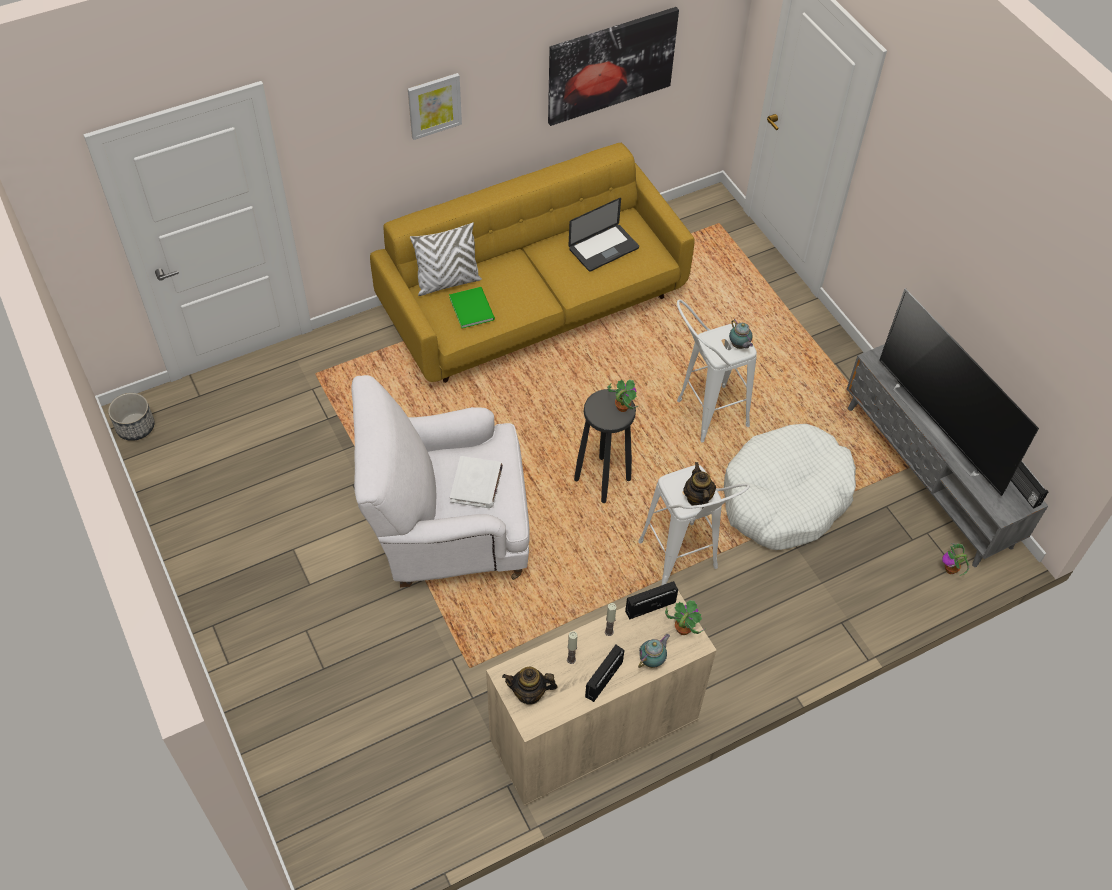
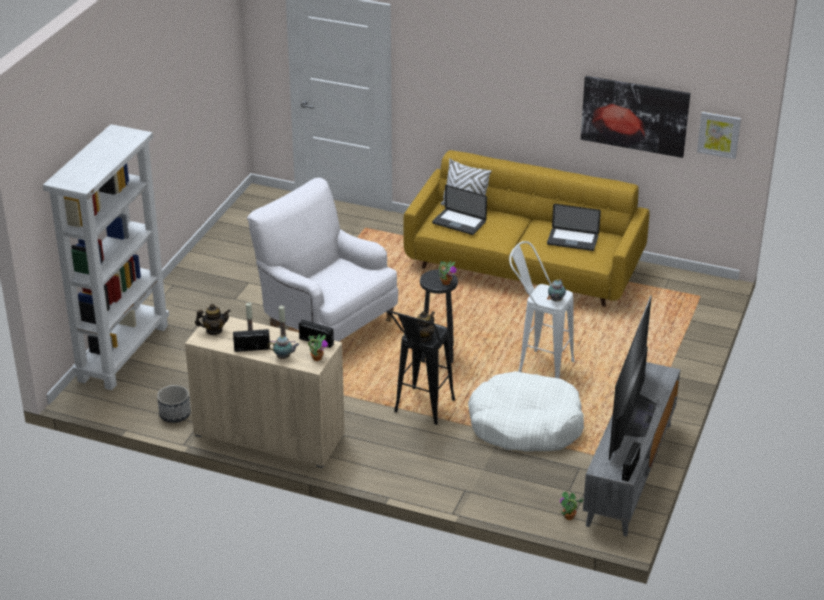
camera: 50 degrees right, 20 degrees down
planter [108,393,155,441] -> planter moved to [157,385,191,423]
picture [408,73,462,140] -> picture moved to [697,112,741,159]
green book [449,287,495,328] -> laptop [432,185,487,235]
white book [450,456,503,508] -> none
teapot [502,667,558,704] -> teapot turned 120 degrees clockwise [195,304,231,335]
white stool [638,465,750,585] -> black stool [387,310,455,425]
none -> white bookcase [43,124,169,390]

